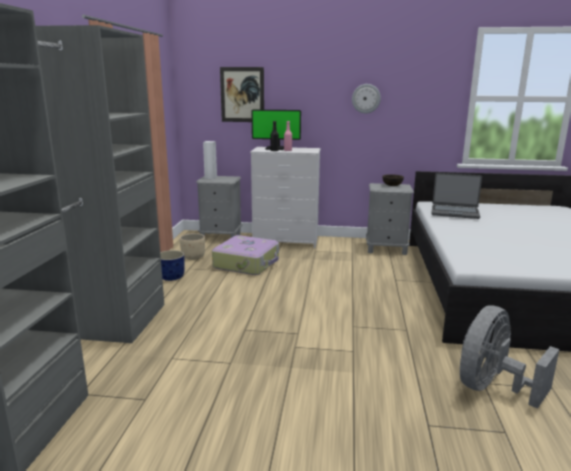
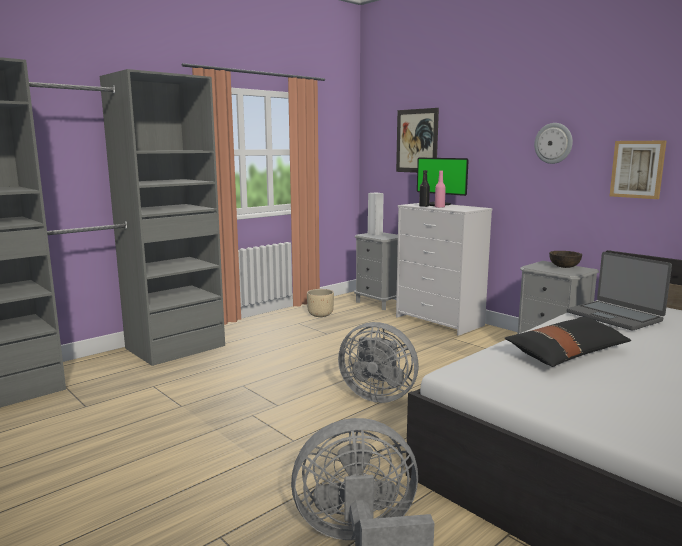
camera: 40 degrees right, 5 degrees down
blue planter [160,250,185,281] -> none
suitcase [212,235,279,275] -> none
none -> grey fan [338,322,419,403]
none -> black pillow [504,317,631,367]
none -> picture [610,141,666,199]

